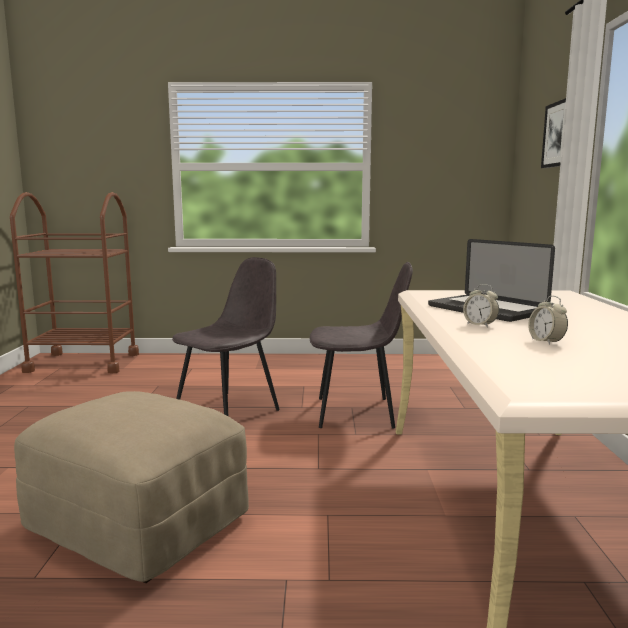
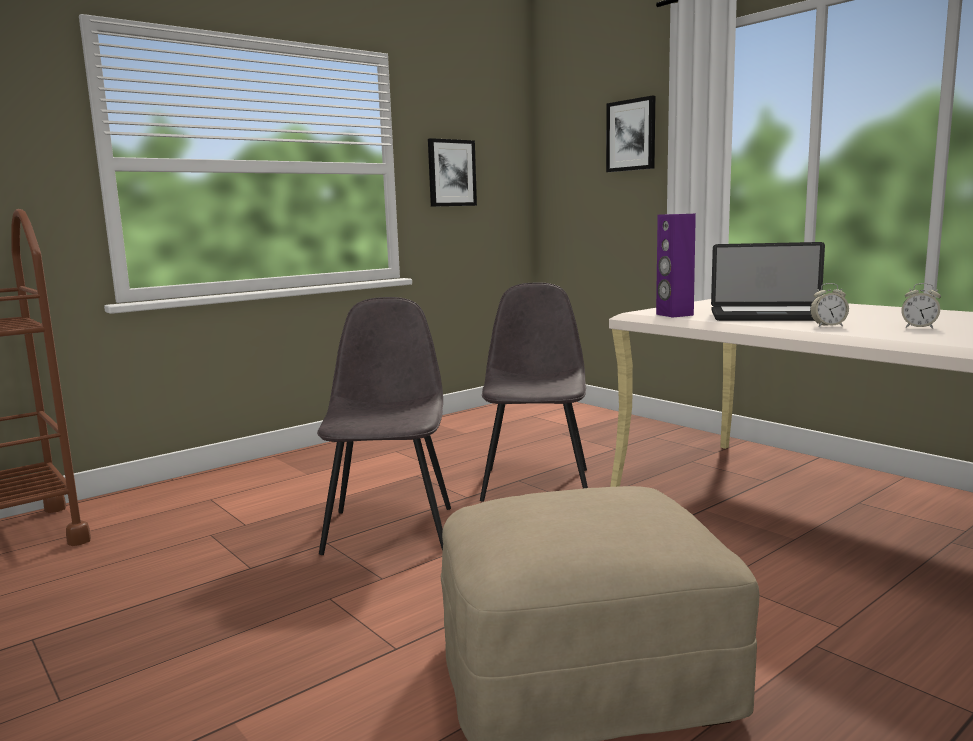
camera: 40 degrees left, 0 degrees up
grey chair [310,262,413,429] -> grey chair turned 45 degrees counterclockwise [480,283,588,502]
none -> picture [428,138,477,207]
none -> purple speaker [656,214,696,318]

